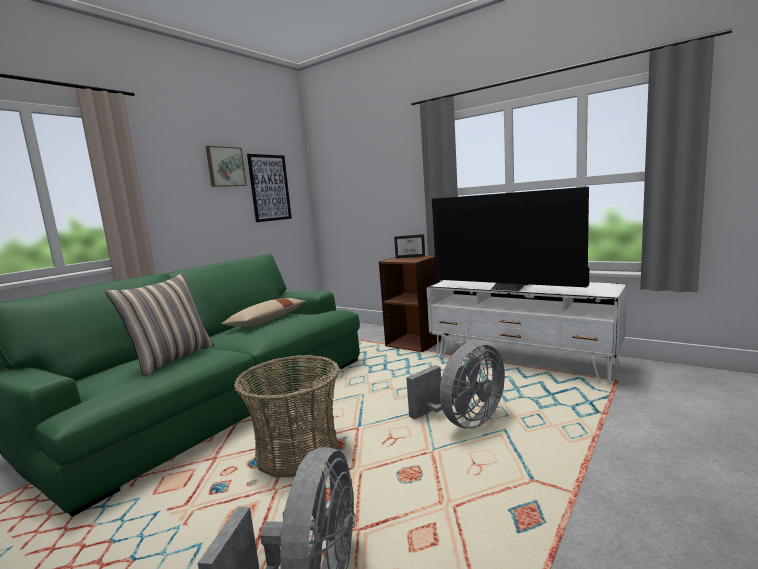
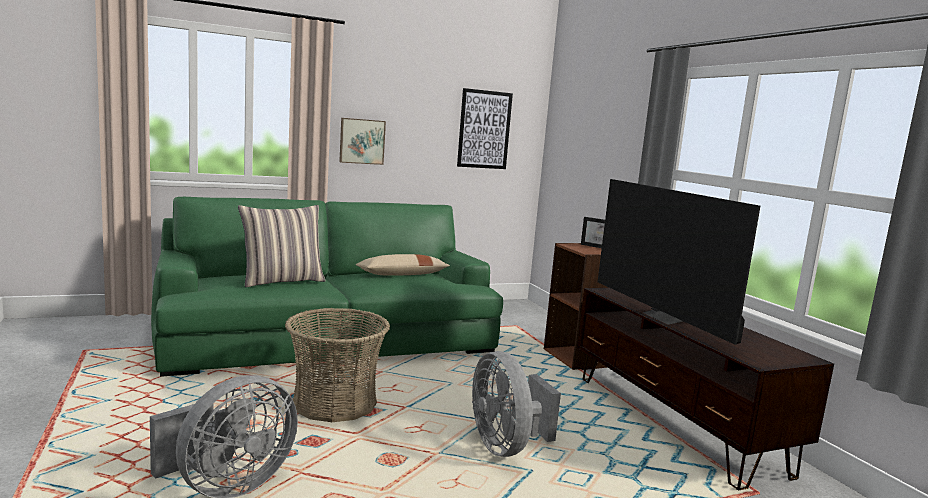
camera: 30 degrees right, 0 degrees up
picture [206,146,247,187] -> picture moved to [339,118,386,165]
grey fan [406,342,505,429] -> grey fan turned 75 degrees clockwise [472,351,561,457]
white tv stand [427,280,627,384] -> brown tv stand [577,288,834,490]

